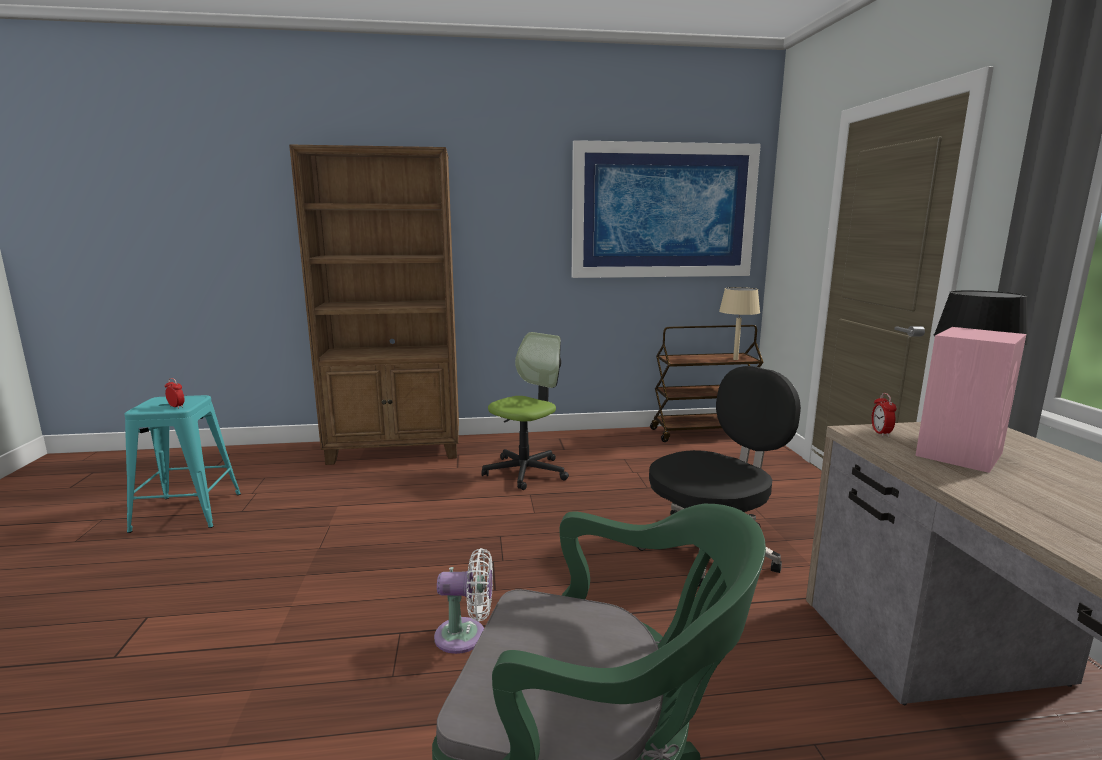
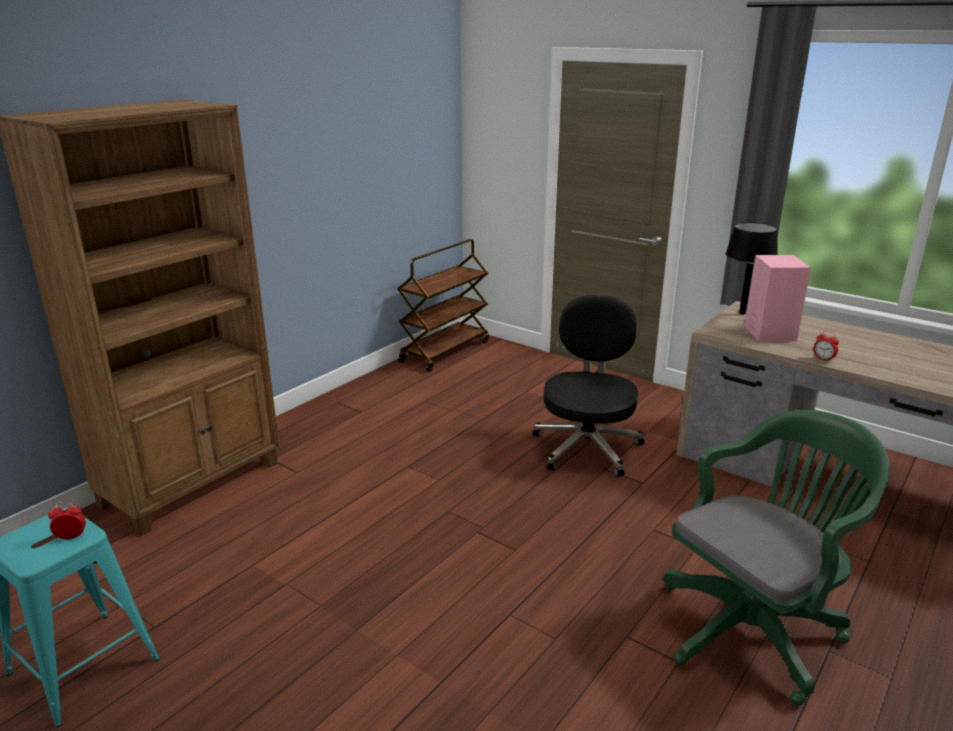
camera: 45 degrees left, 10 degrees up
white fan [434,548,493,654] -> none
office chair [481,332,569,490] -> none
picture [572,140,761,278] -> none
beige table lamp [719,287,760,360] -> none
alarm clock [872,393,897,437] -> alarm clock moved to [814,331,839,362]

